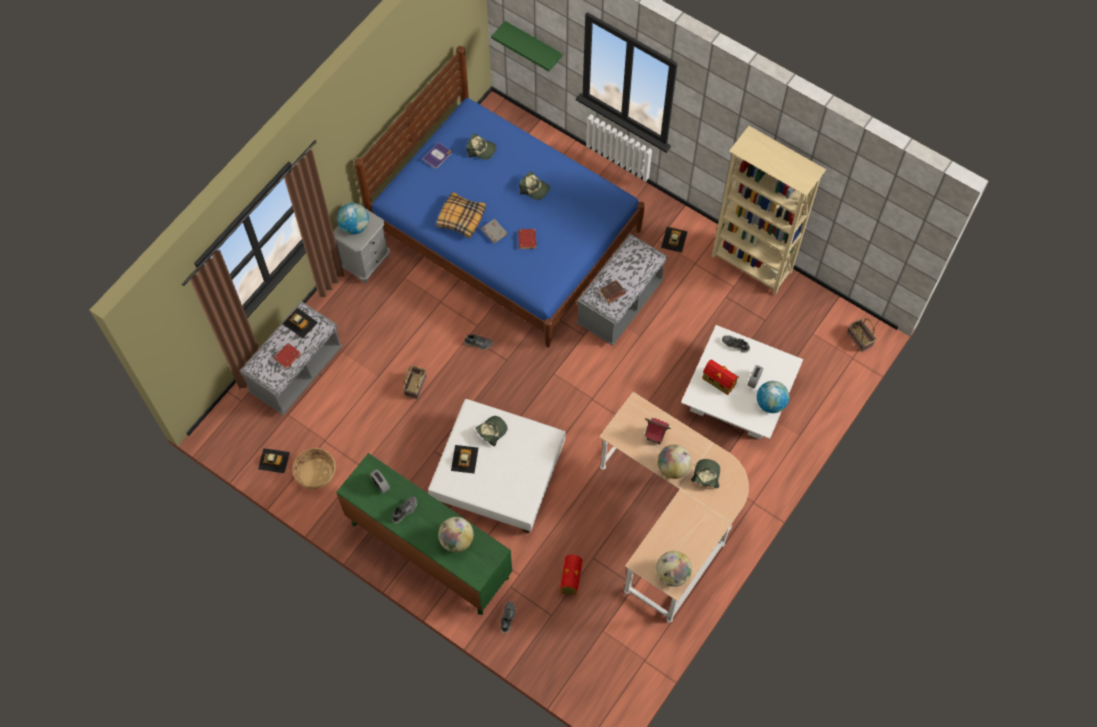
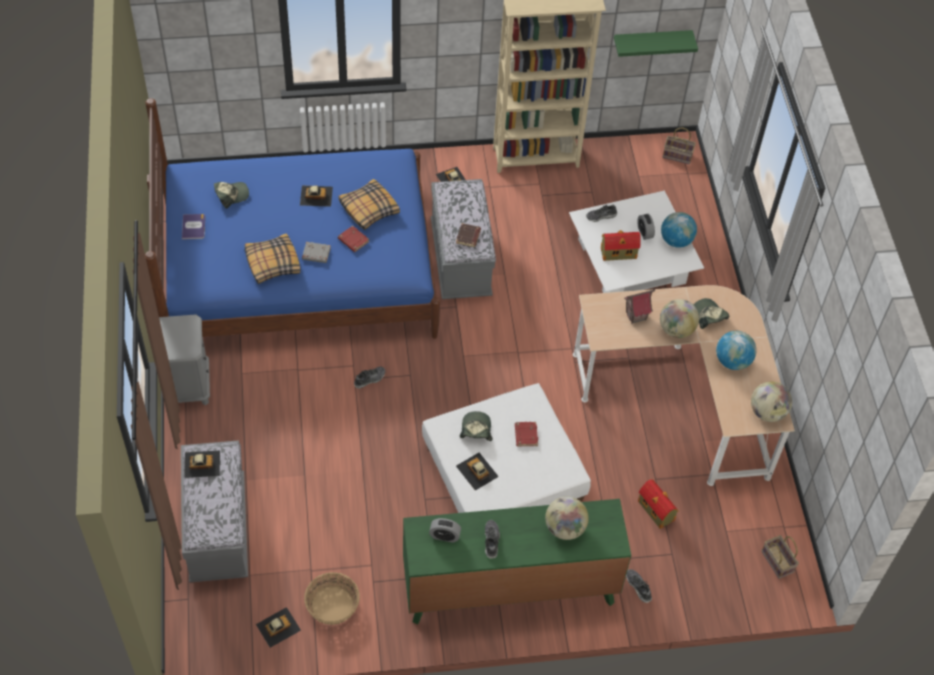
camera: 45 degrees left, 10 degrees down
red book [274,343,301,369] -> red book moved to [515,422,538,446]
globe [337,203,369,234] -> globe moved to [716,331,756,370]
basket [403,366,427,399] -> basket moved to [761,535,799,579]
green shelf [491,21,563,72] -> green shelf moved to [614,30,698,57]
cap [519,172,550,200] -> toy car [300,186,333,207]
none -> pillow [338,179,400,230]

